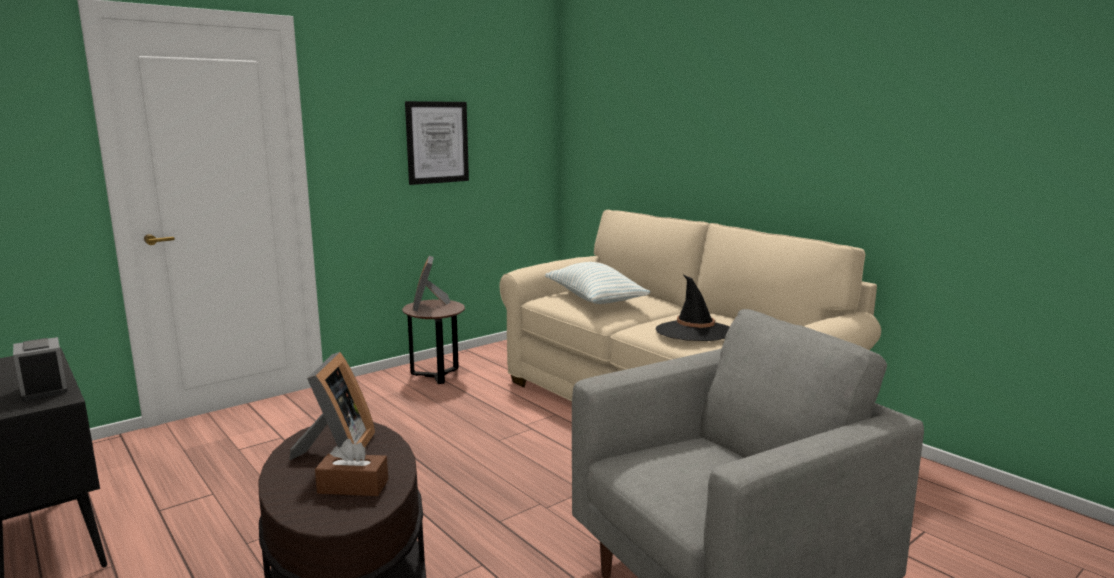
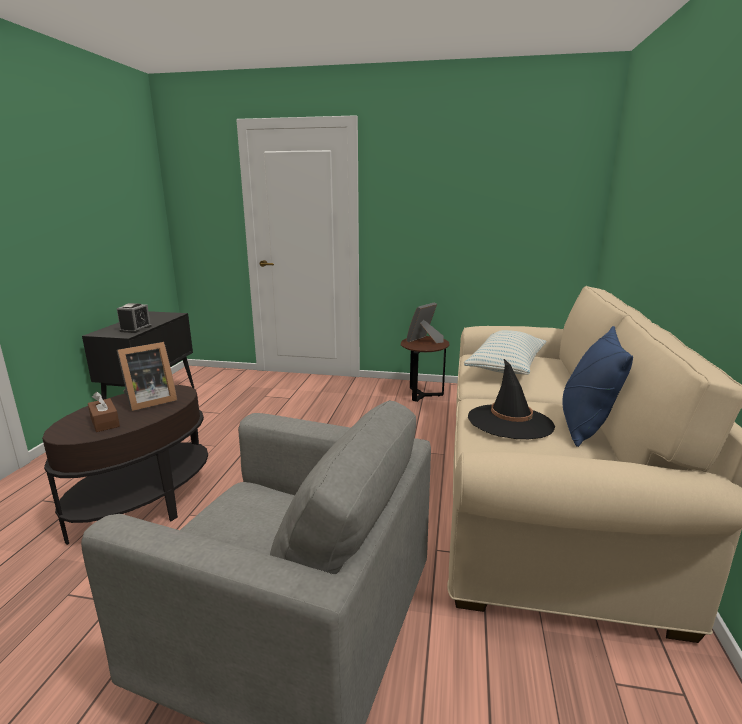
camera: 50 degrees right, 5 degrees up
picture [405,101,469,185] -> none
none -> blue pillow [562,326,633,447]

